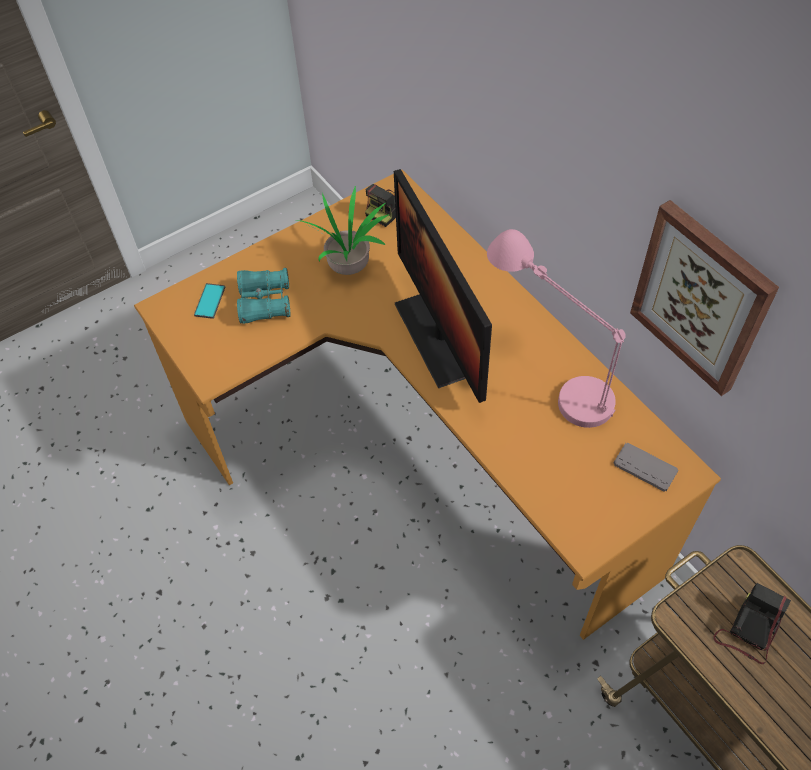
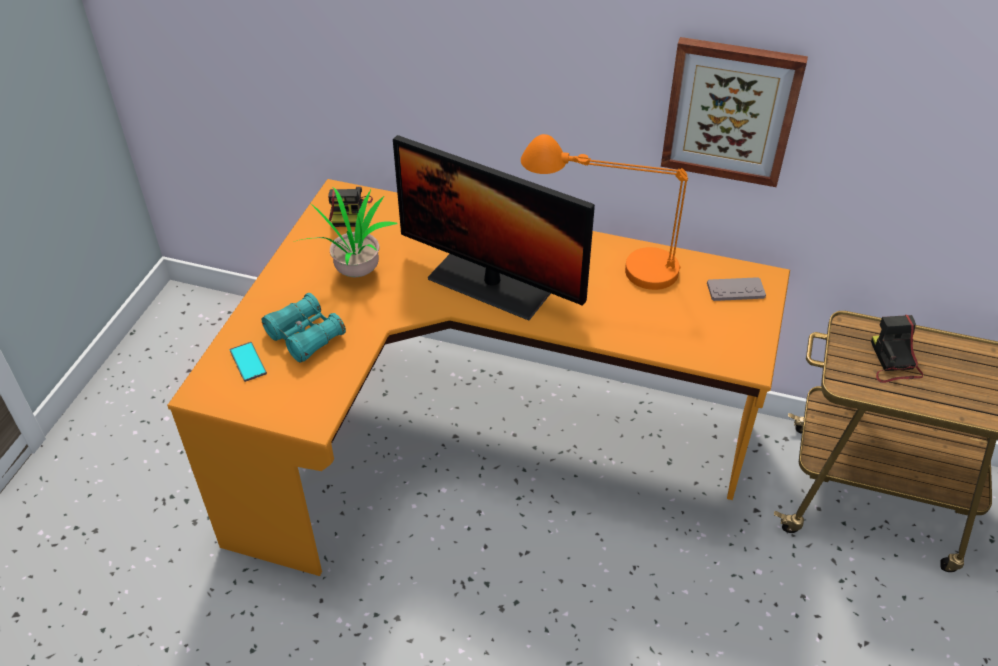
camera: 40 degrees left, 10 degrees down
pink table lamp [487,229,626,428] -> orange table lamp [521,134,688,290]

